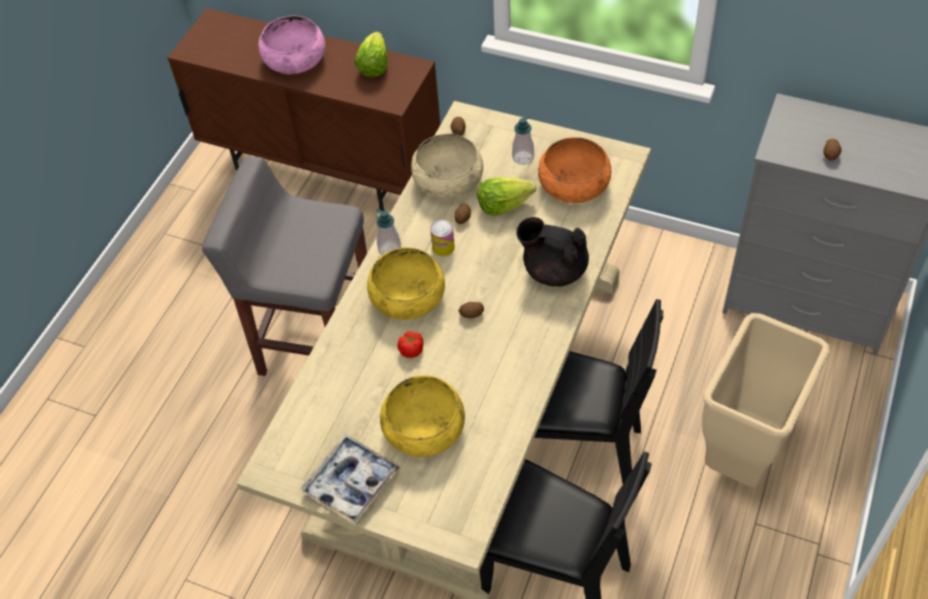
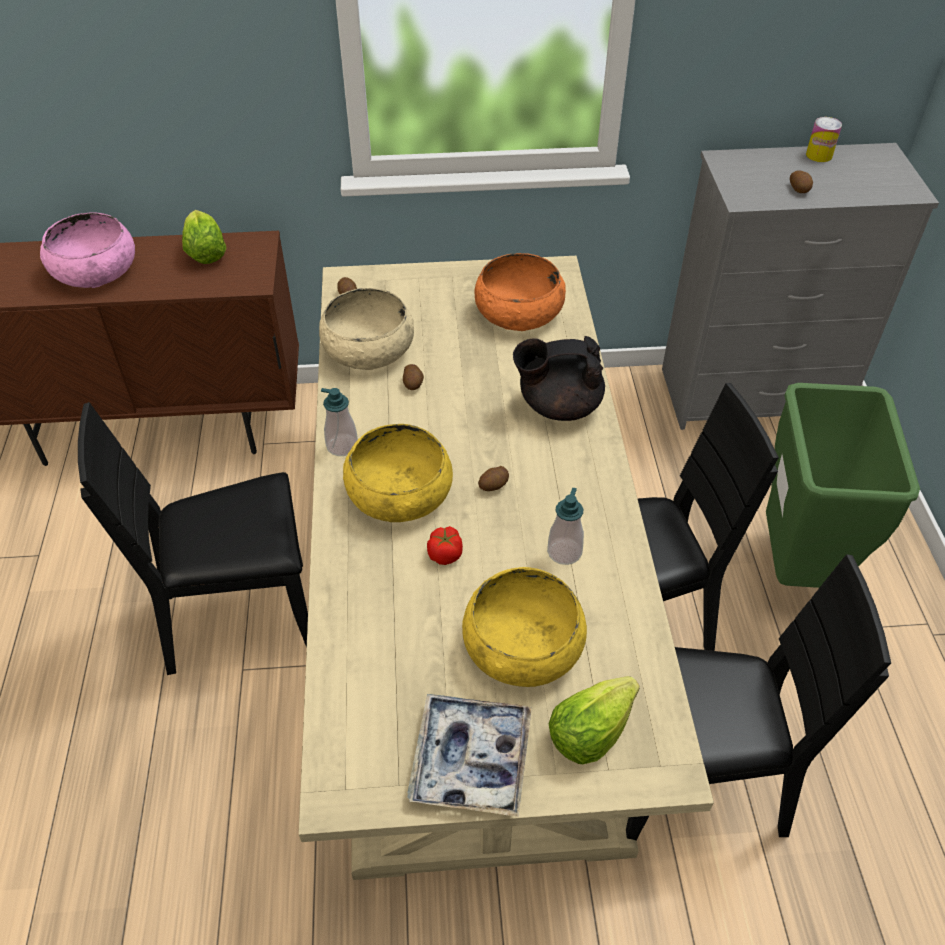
camera: 30 degrees left, 5 degrees down
grey stool [202,156,367,376] -> black chair [78,402,308,675]
can [430,220,455,256] -> can moved to [806,117,842,162]
lettuce [477,177,536,216] -> lettuce moved to [549,676,640,764]
soap dispenser [512,115,534,165] -> soap dispenser moved to [547,488,584,565]
beige trash can [702,313,829,487] -> green trash can [766,383,920,588]

